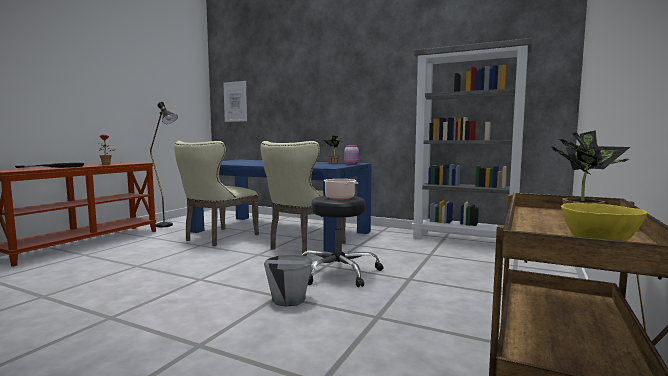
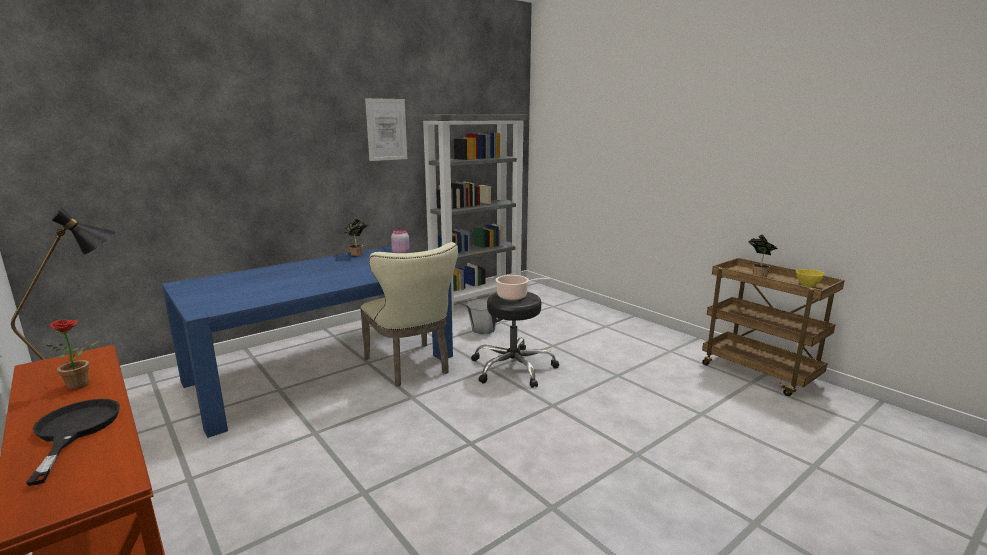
camera: 65 degrees left, 10 degrees up
beige chair [174,141,259,246] -> none
picture [223,81,247,122] -> picture moved to [365,98,407,161]
grey bucket [264,255,312,307] -> grey bucket moved to [467,299,497,334]

